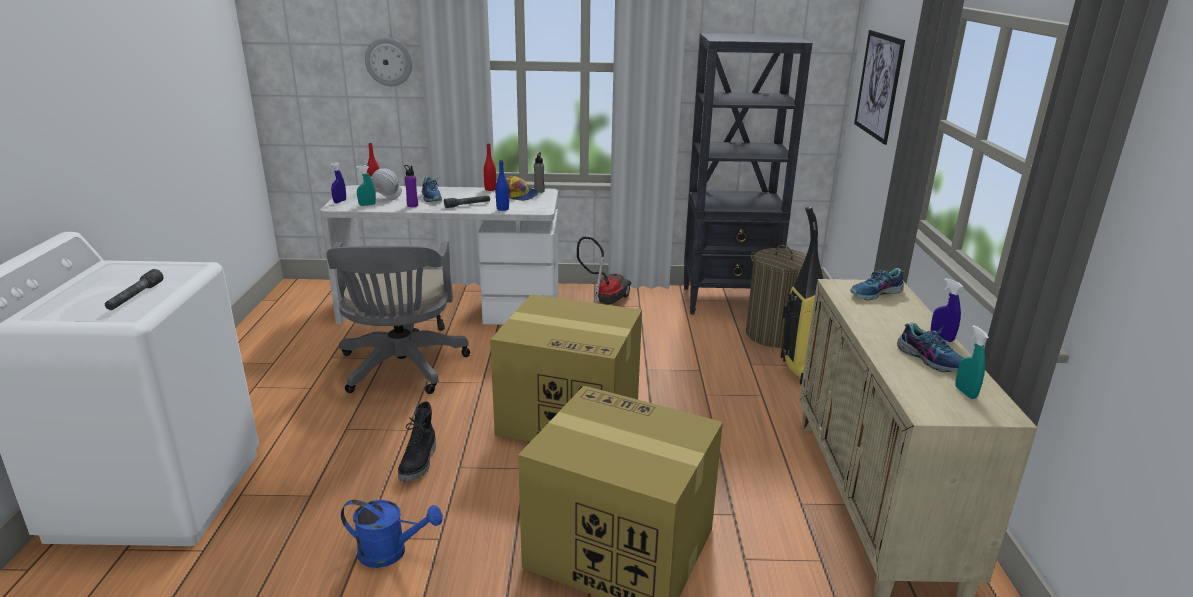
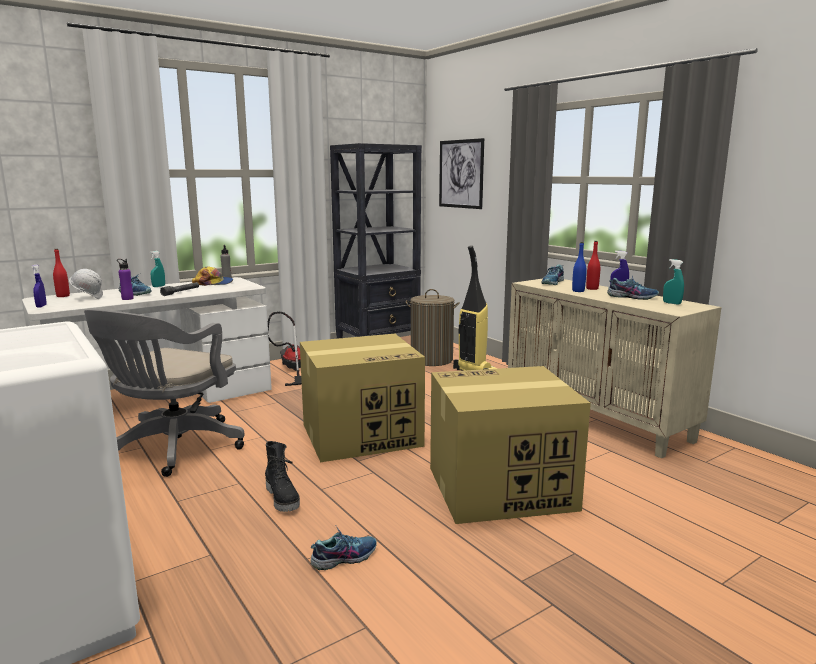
camera: 35 degrees left, 10 degrees down
grey flashlight [105,269,163,310] -> none
grey office chair [326,241,470,394] -> grey office chair turned 60 degrees clockwise [84,309,245,477]
blue watering can [341,500,443,568] -> shoe [311,525,377,570]
turquoise spray bottle [356,165,376,206] -> turquoise spray bottle moved to [150,251,165,287]
wall clock [365,38,412,86] -> none
red bottle [484,143,496,191] -> red bottle moved to [586,241,600,290]
blue bottle [496,160,509,211] -> blue bottle moved to [572,242,586,292]

